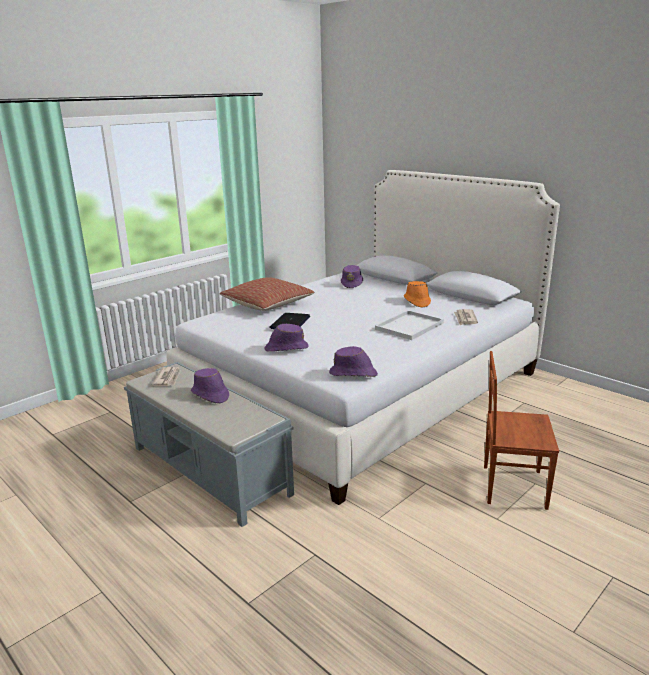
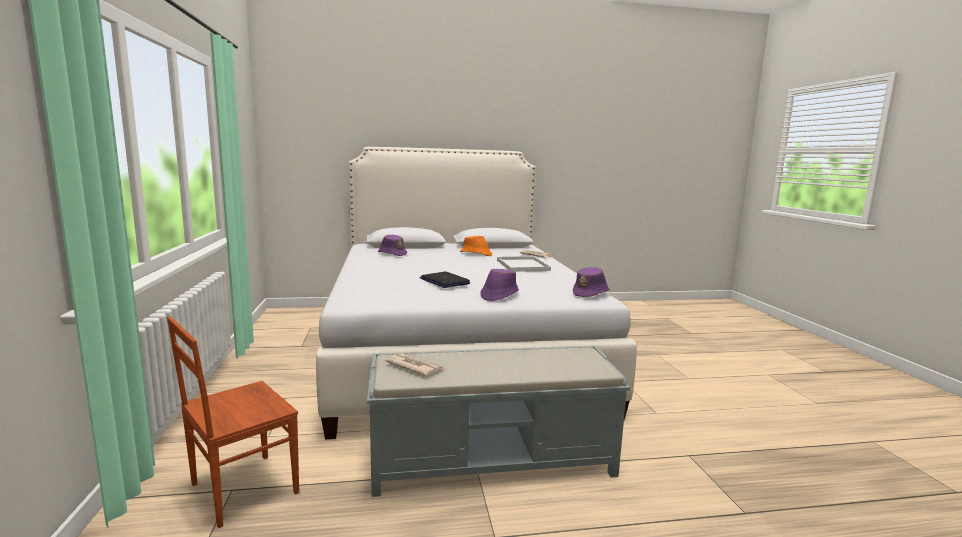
camera: 55 degrees left, 10 degrees down
purple hat [191,368,229,403] -> none
pillow [219,277,314,311] -> none
brown chair [484,351,559,510] -> brown chair moved to [167,316,299,528]

